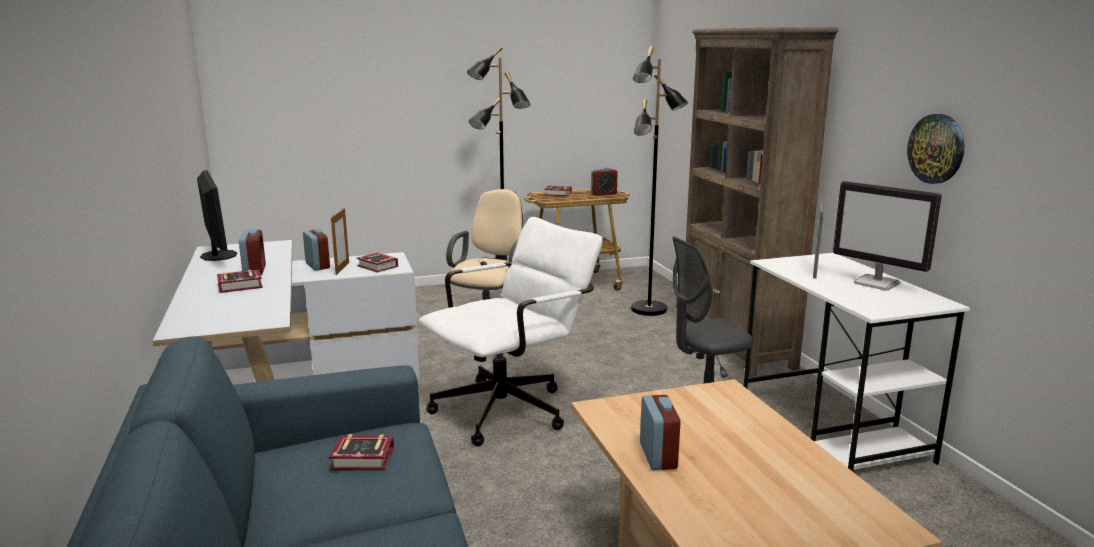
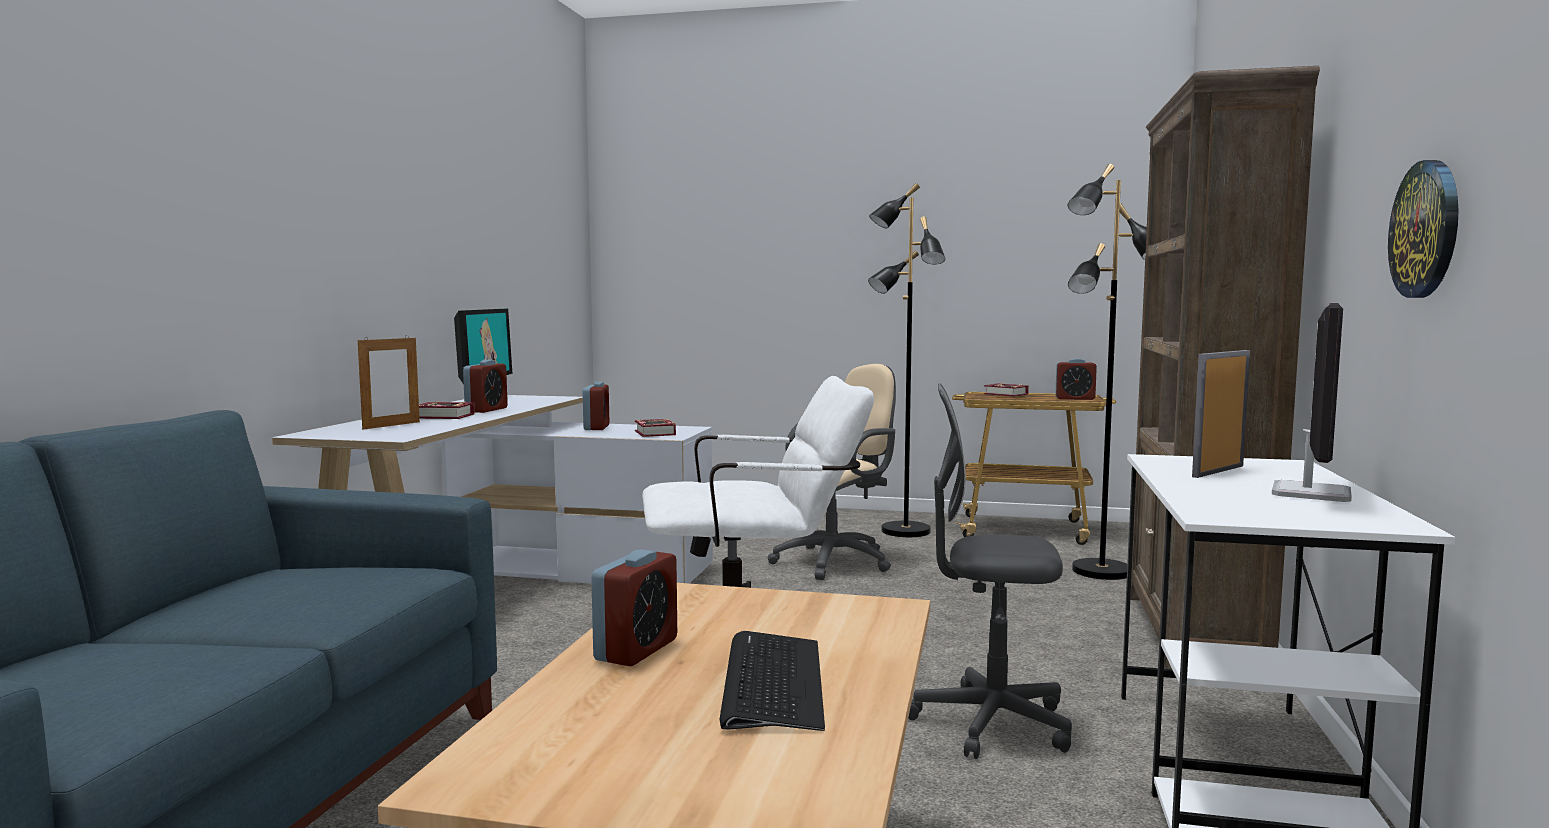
camera: 30 degrees right, 10 degrees down
book [329,434,394,470] -> none
picture frame [331,208,349,275] -> picture frame moved to [358,335,420,430]
monitor [833,181,942,290] -> monitor turned 135 degrees counterclockwise [1272,303,1352,502]
none -> keyboard [719,631,825,731]

